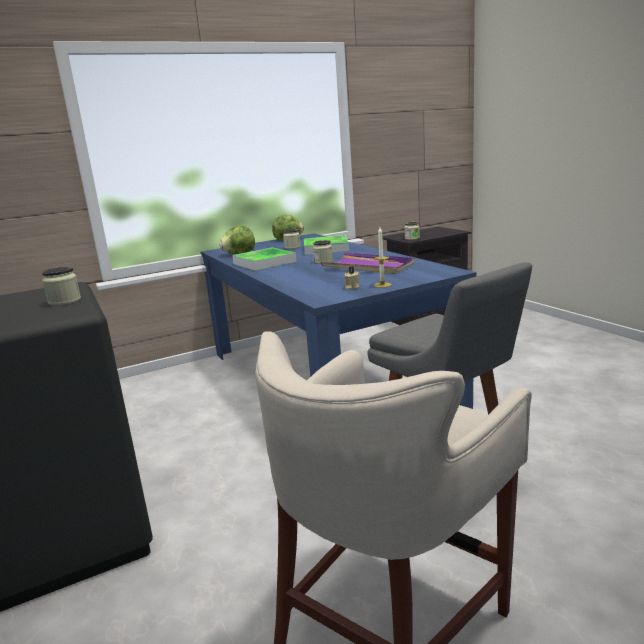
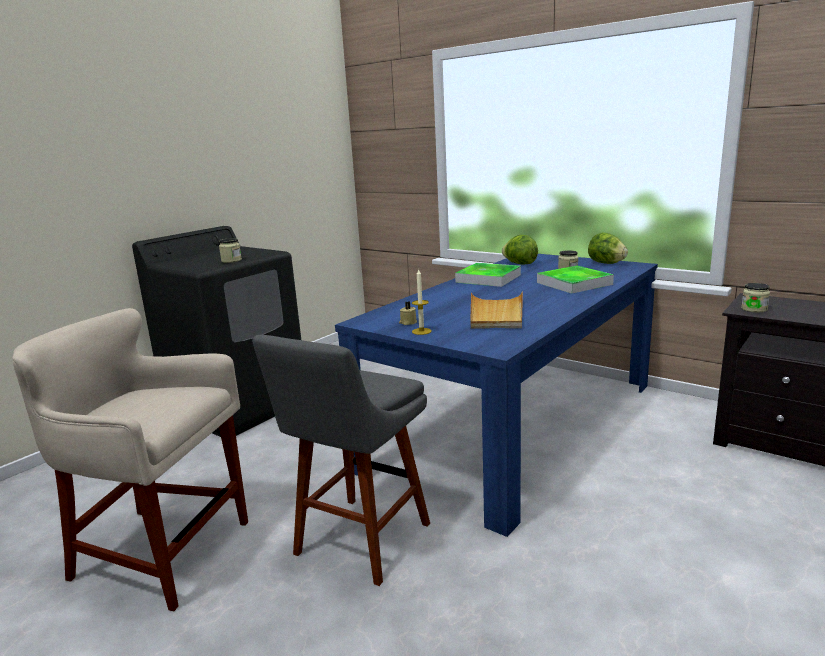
camera: 65 degrees right, 0 degrees up
jar [313,240,333,264] -> none
purple tray [321,253,415,274] -> beige tray [470,292,523,329]

